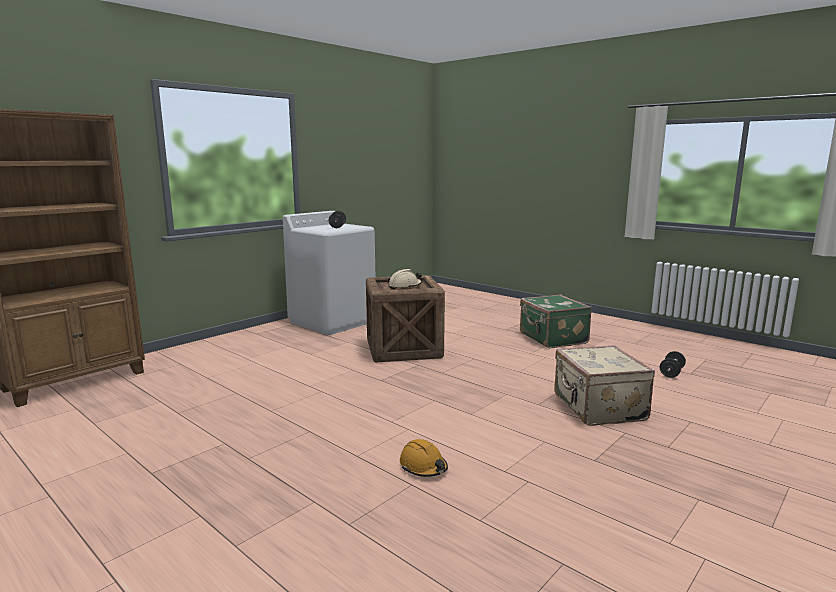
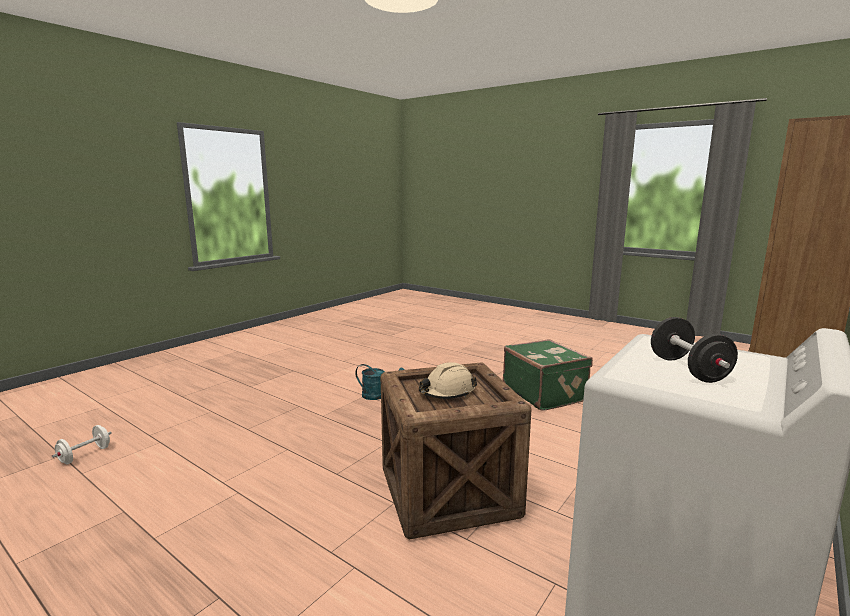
camera: 175 degrees right, 0 degrees up
orange hard hat [400,439,448,477] -> none
green suitcase [520,295,592,348] -> green suitcase moved to [503,339,593,411]
beige suitcase [554,345,655,426] -> none
black dumbbell [660,351,686,378] -> white dumbbell [52,425,112,464]
none -> turquoise watering can [355,364,404,400]

